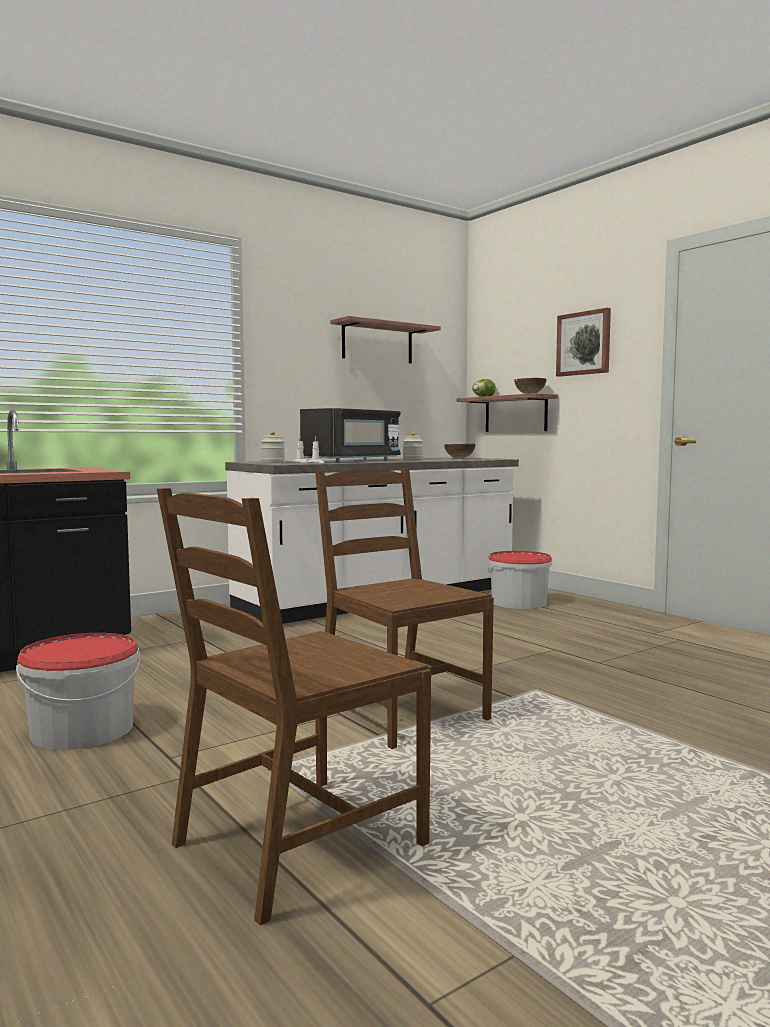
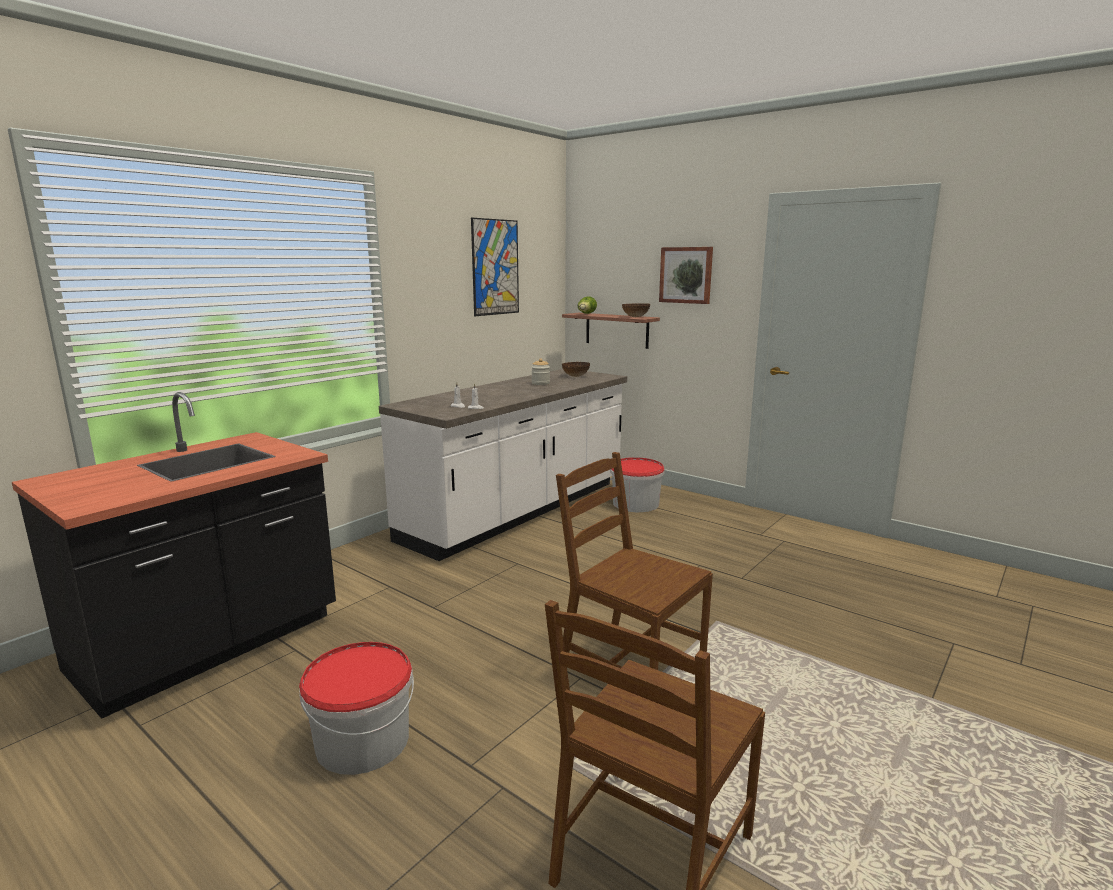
camera: 15 degrees left, 10 degrees up
jar [261,431,285,463] -> none
black microwave [300,408,401,462] -> none
shelf [330,316,441,363] -> picture [471,218,519,316]

